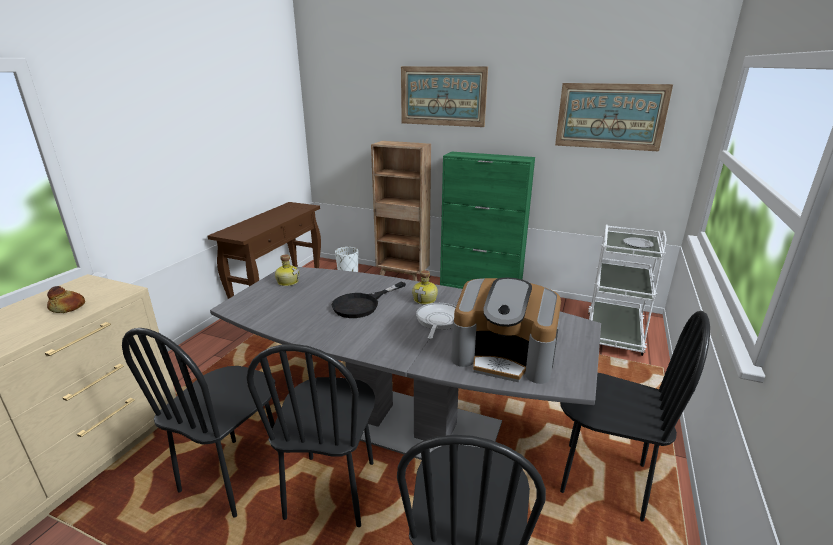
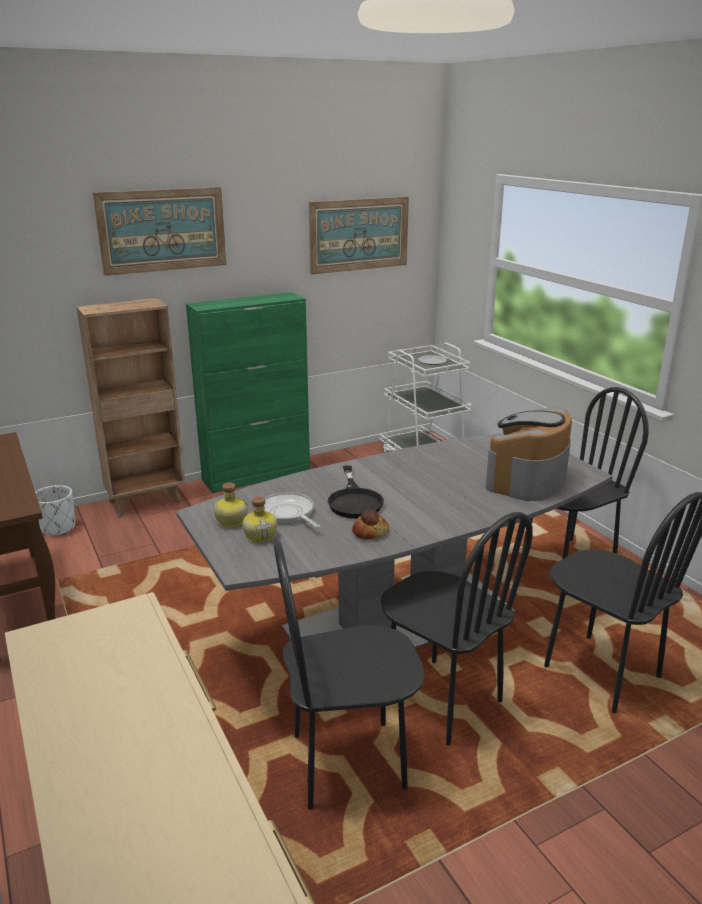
camera: 50 degrees left, 0 degrees up
bread [47,286,85,313] -> bread moved to [352,509,389,540]
black chair [122,328,278,517] -> black chair turned 105 degrees clockwise [274,540,425,810]
bottle [412,270,438,305] -> bottle moved to [242,496,277,543]
frying pan [416,303,456,339] -> frying pan moved to [264,493,321,528]
coffee machine [451,277,561,384] -> coffee machine turned 150 degrees clockwise [486,407,572,501]

